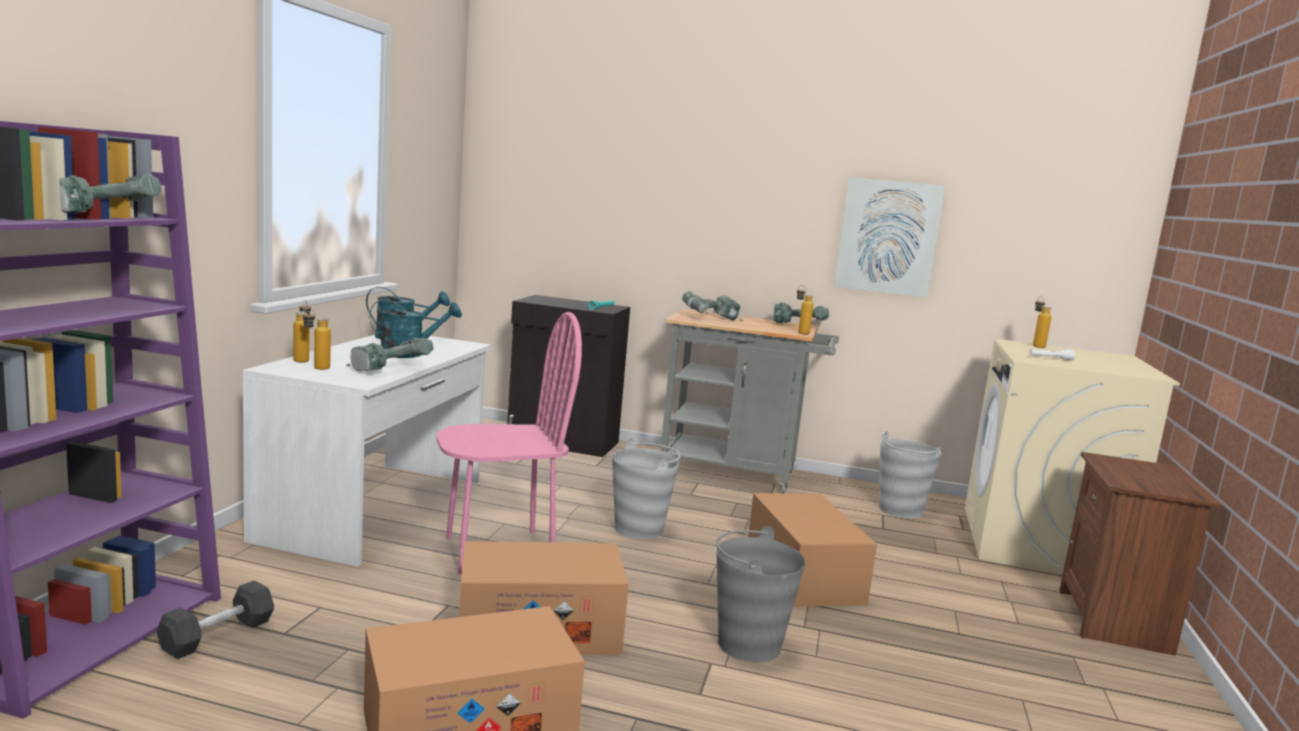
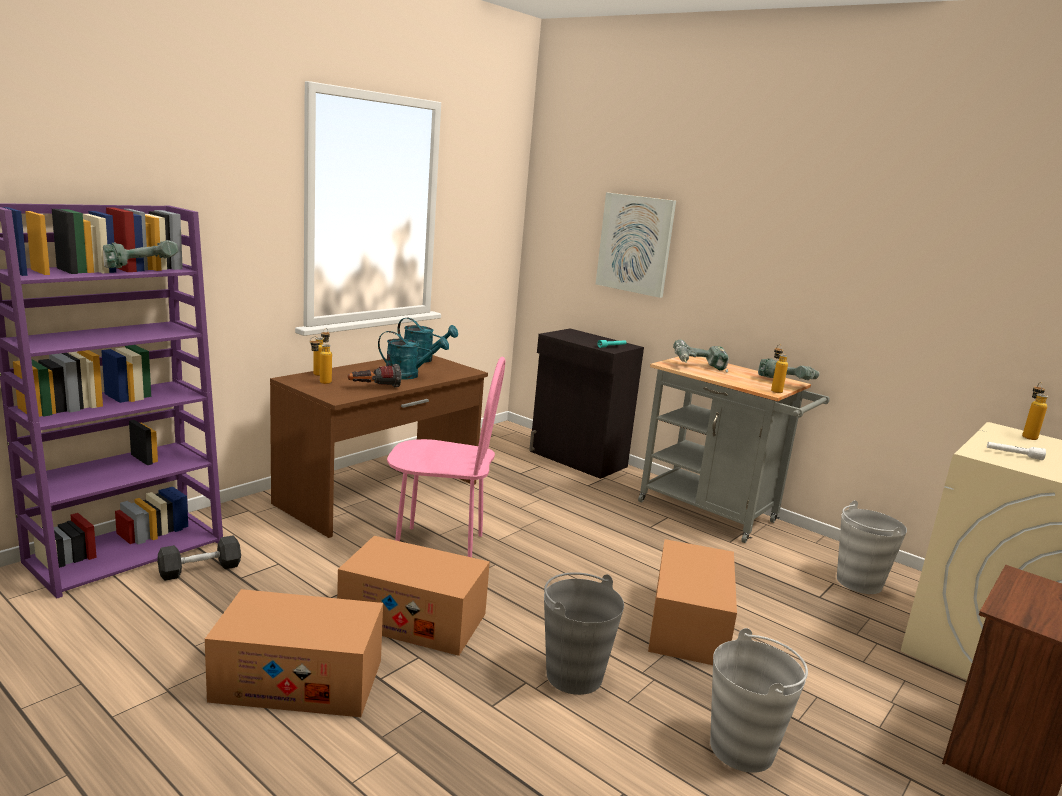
camera: 25 degrees right, 5 degrees up
white desk [243,335,491,567] -> brown desk [270,355,488,538]
power drill [347,338,433,371] -> flashlight [348,364,402,387]
grey bucket [612,438,681,539] -> grey bucket moved to [710,628,808,773]
picture [834,177,945,298] -> picture moved to [596,193,676,298]

